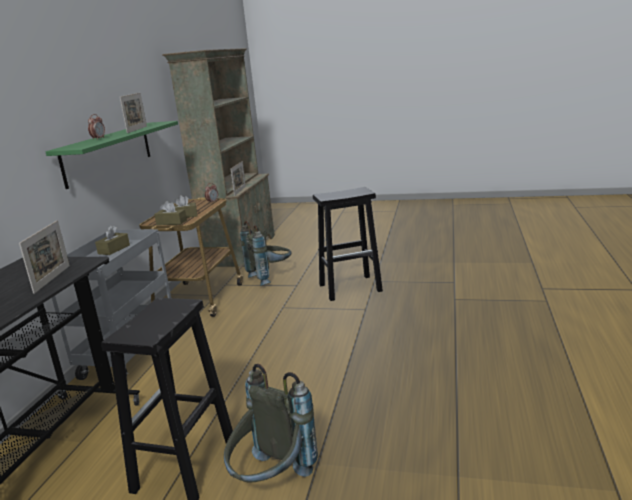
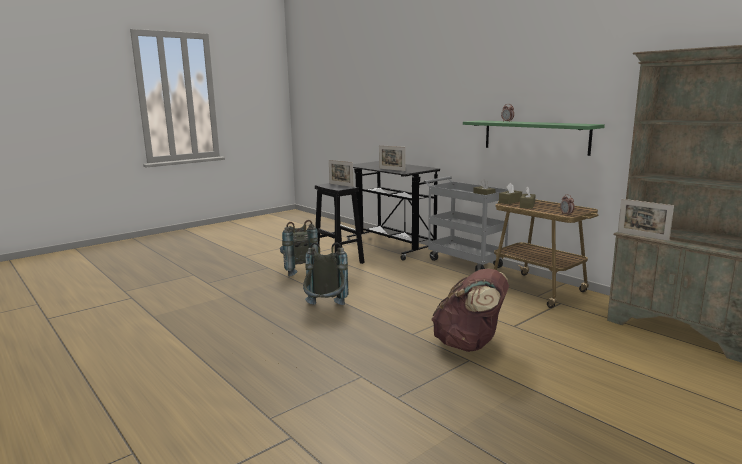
camera: 125 degrees right, 5 degrees down
picture frame [120,93,147,133] -> picture frame moved to [329,160,354,187]
grey backpack [240,221,291,286] -> grey backpack moved to [303,242,348,305]
black stool [313,187,383,301] -> brown backpack [432,269,509,352]

